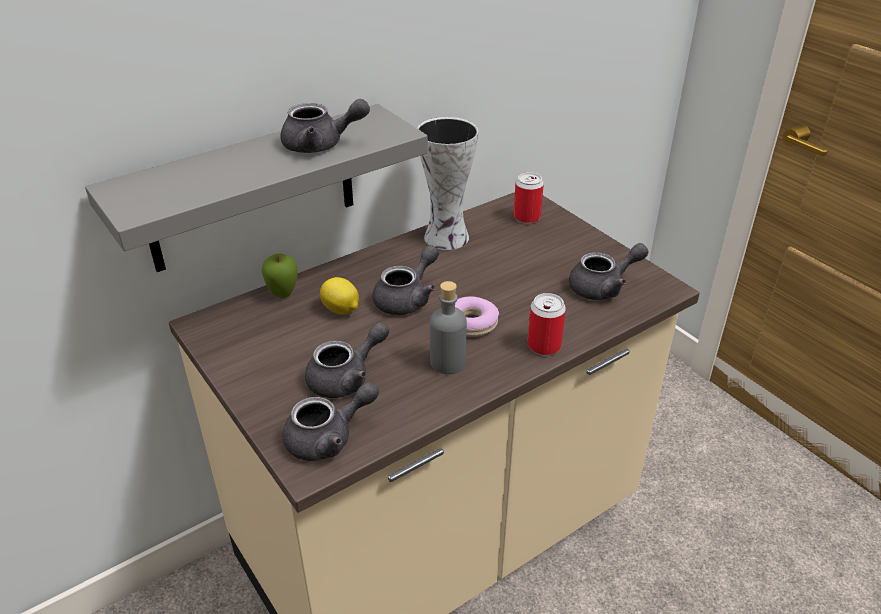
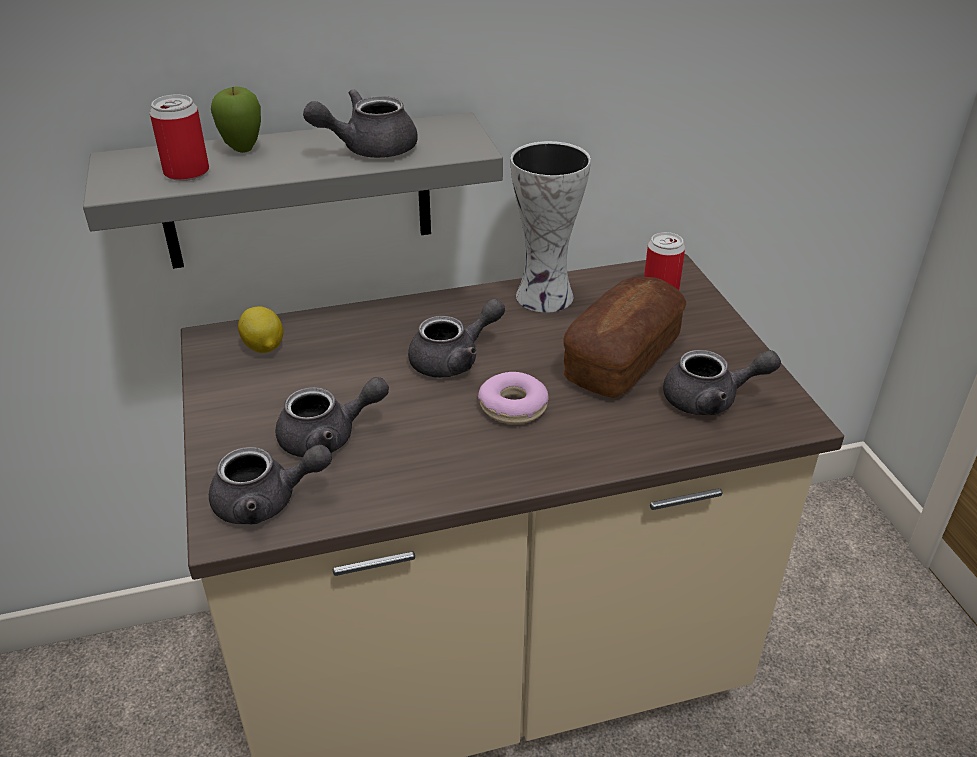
camera: 20 degrees right, 0 degrees up
apple [261,253,298,298] -> apple moved to [211,87,261,153]
grey teapot [281,99,370,153] -> grey teapot turned 135 degrees clockwise [303,89,418,158]
lemon [320,277,359,315] -> lemon moved to [238,306,283,353]
grey bottle [430,281,467,374] -> none
can [527,293,566,355] -> can moved to [150,94,209,181]
none -> bread [564,277,686,398]

